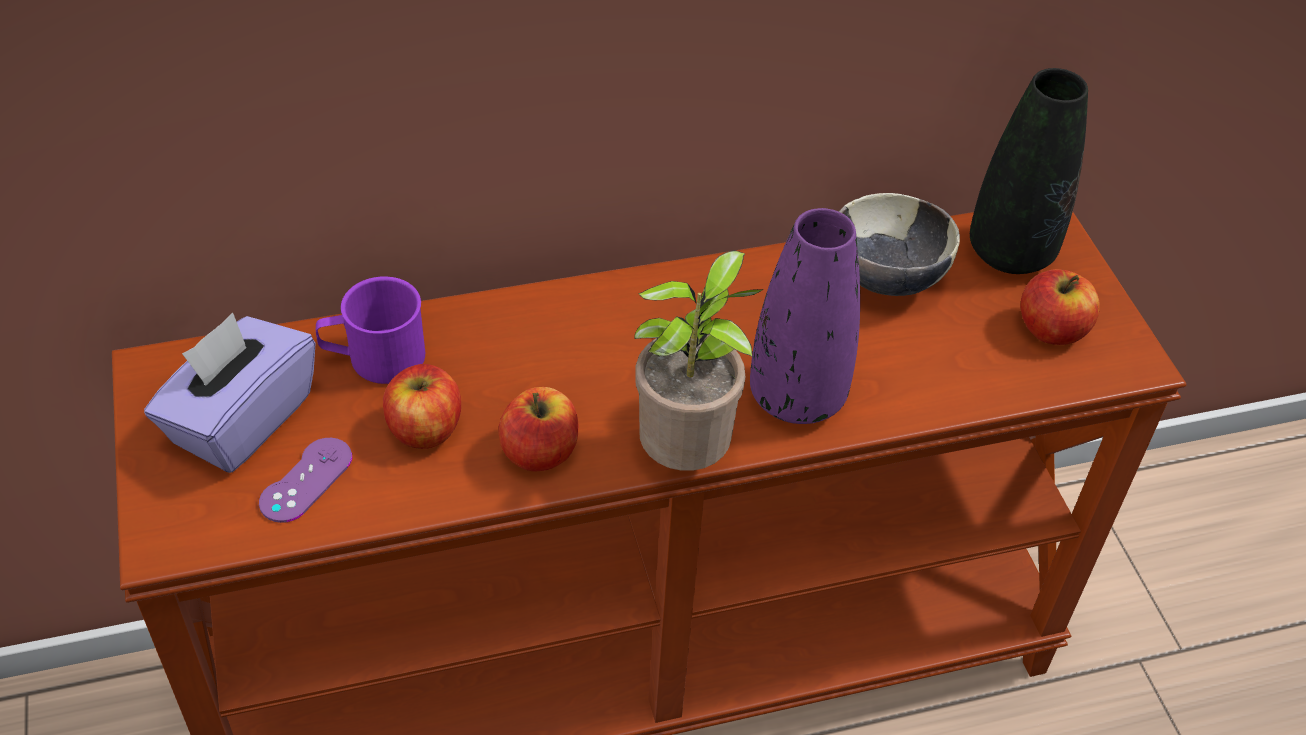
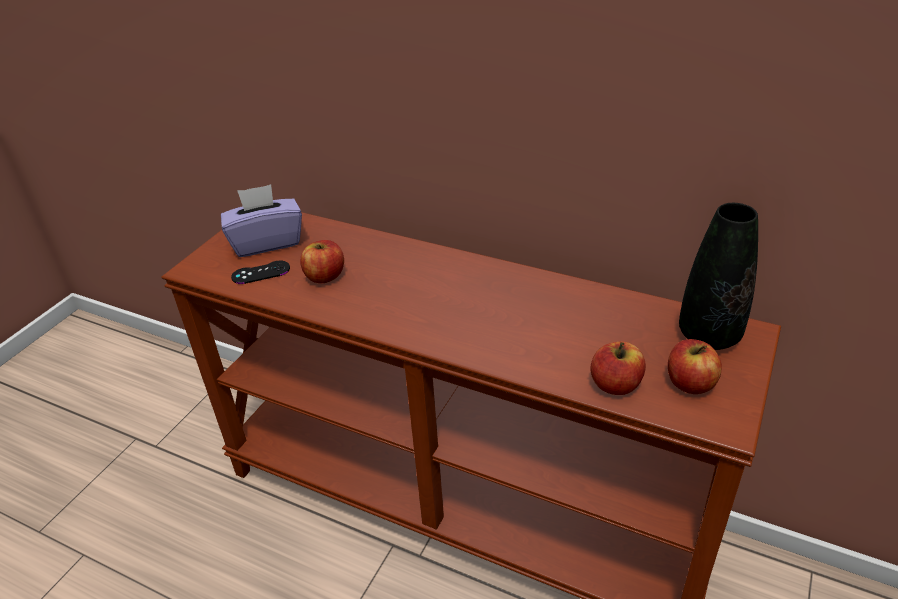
camera: 45 degrees right, 10 degrees down
purple game controller [259,438,352,523] -> black game controller [231,261,290,284]
purple mug [316,276,425,384] -> none
apple [498,387,578,471] -> apple moved to [590,341,646,395]
potted plant [634,250,764,471] -> none
purple vase [750,208,860,424] -> none
bowl [839,193,960,296] -> none

